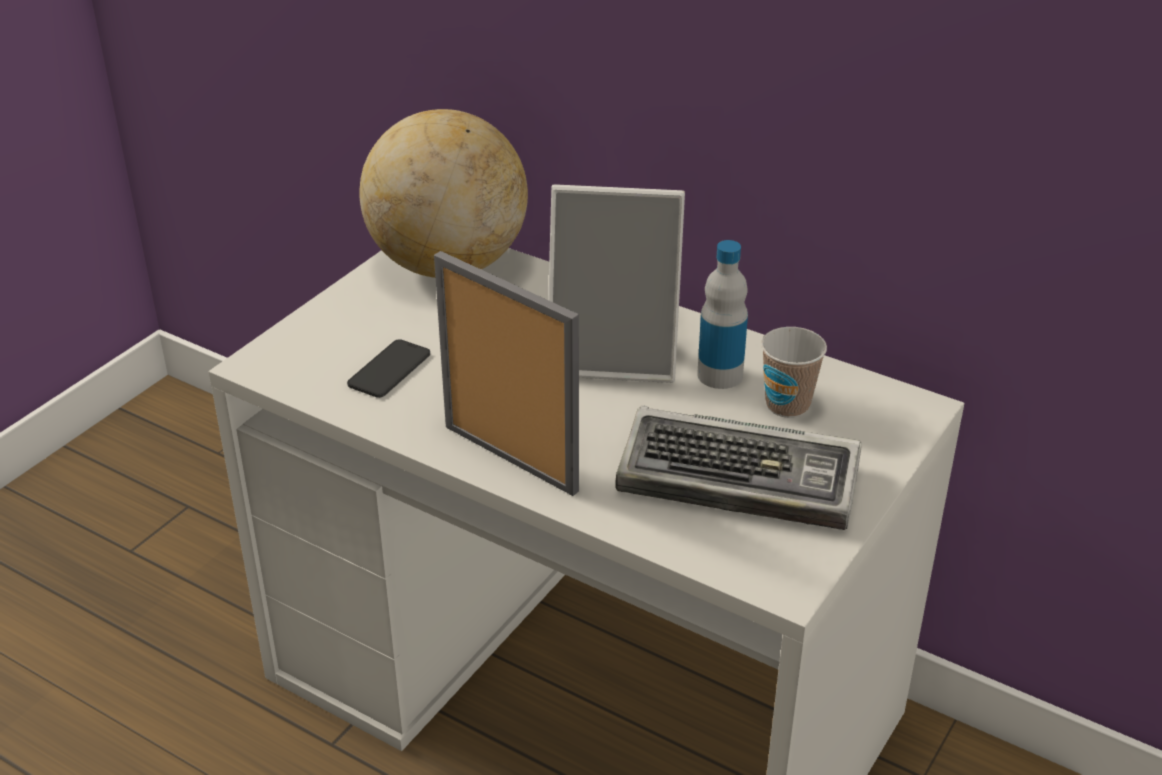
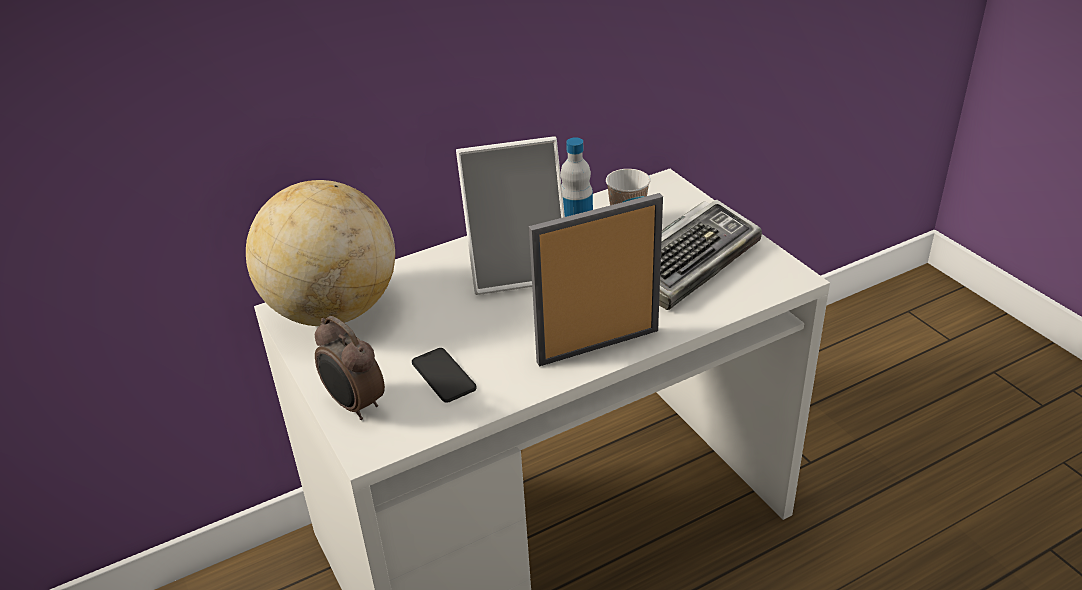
camera: 60 degrees left, 0 degrees up
picture frame [548,184,685,383] -> picture frame turned 45 degrees clockwise [456,136,565,295]
none -> alarm clock [315,316,385,420]

